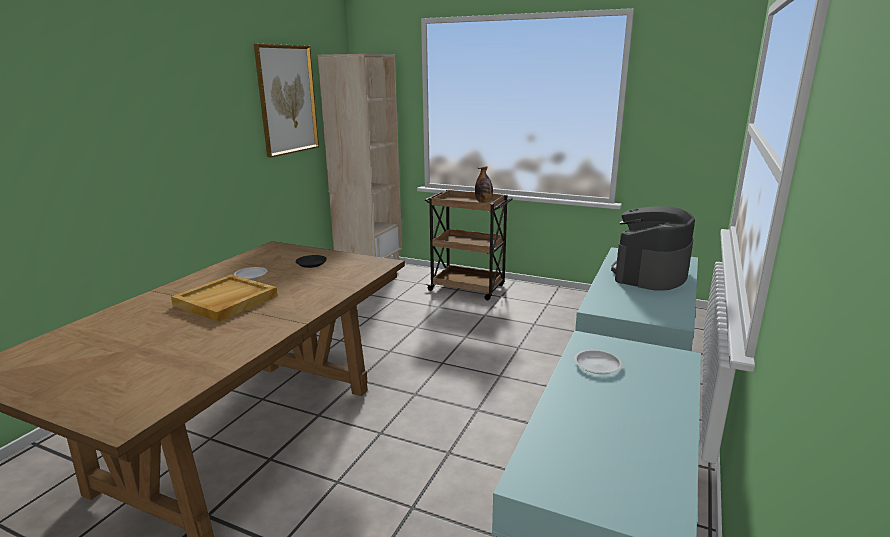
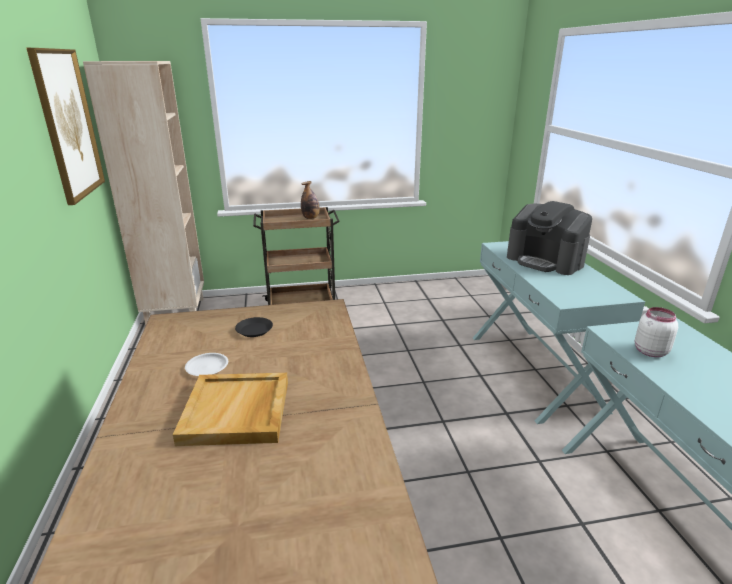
camera: 35 degrees left, 5 degrees up
white plate [574,350,623,374] -> white jar [635,307,678,357]
coffee machine [611,206,695,291] -> coffee machine turned 45 degrees counterclockwise [507,201,592,275]

